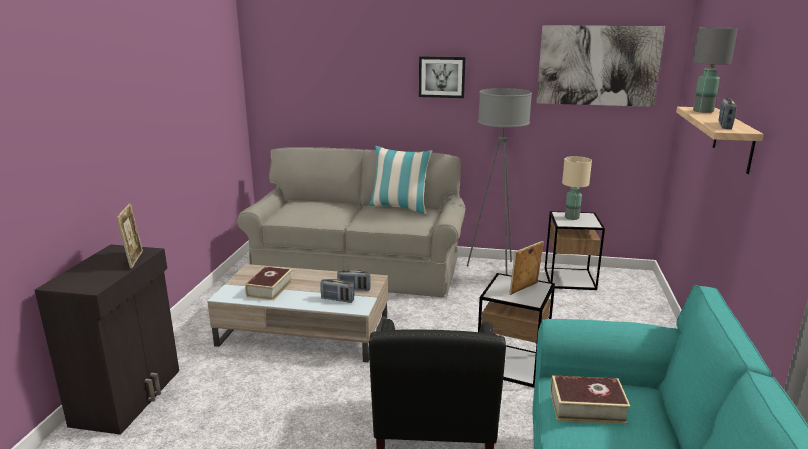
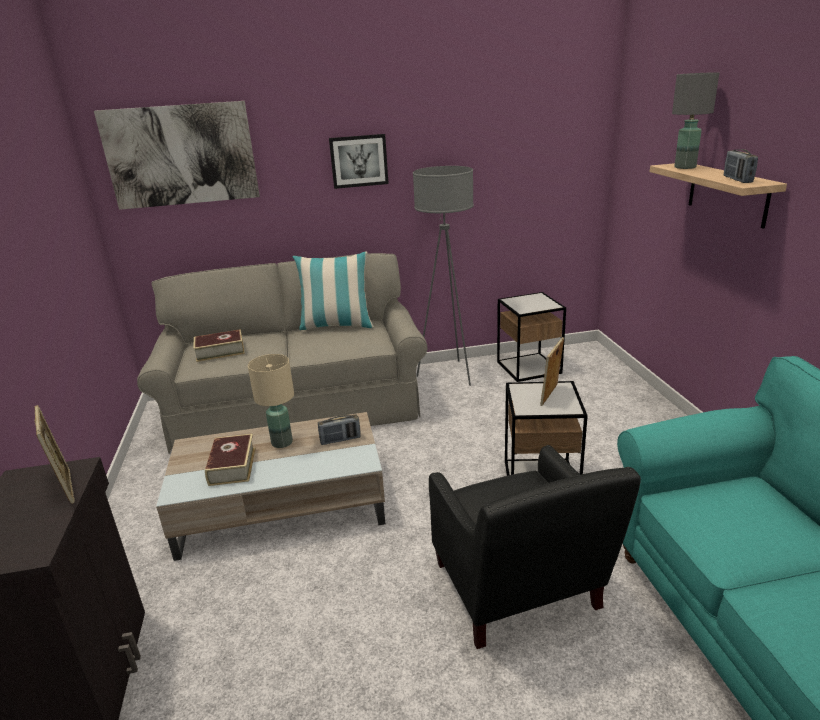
camera: 20 degrees left, 5 degrees up
radio [321,279,354,303] -> none
picture [537,25,665,107] -> picture moved to [94,101,260,210]
book [550,375,630,424] -> book moved to [193,329,245,362]
beige table lamp [562,156,592,220] -> beige table lamp moved to [248,354,294,448]

